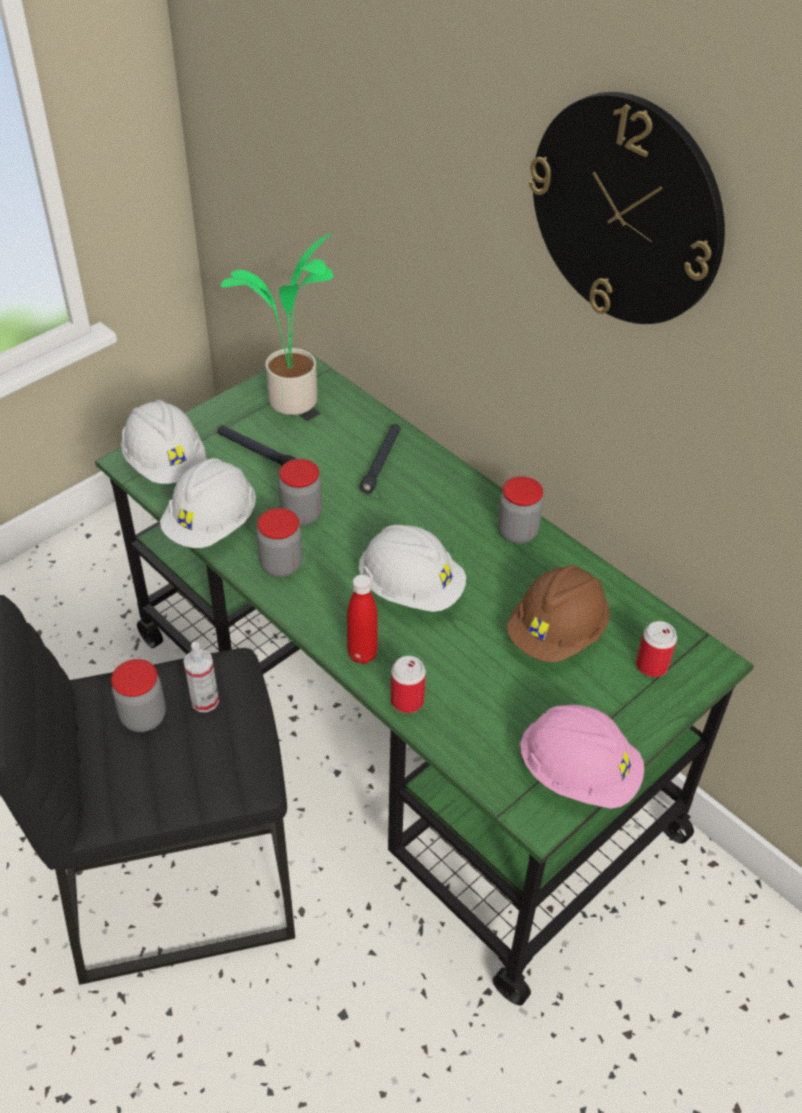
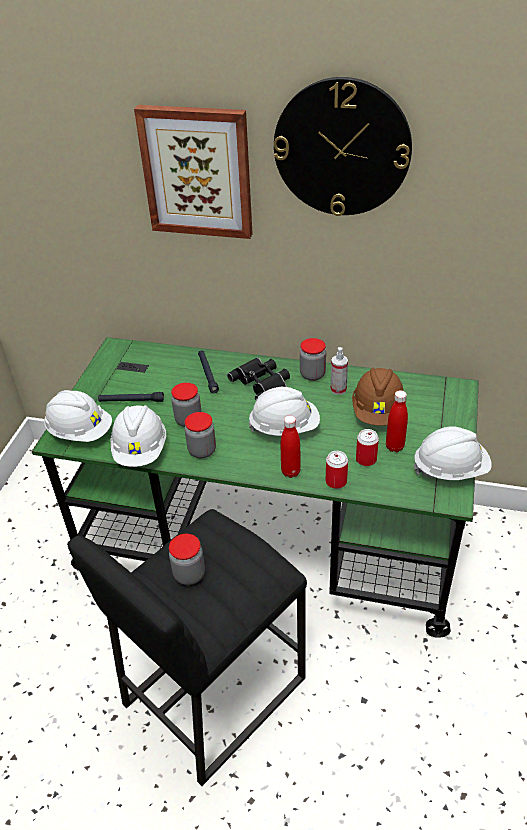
camera: 30 degrees left, 5 degrees down
spray bottle [183,642,219,712] -> spray bottle moved to [331,347,348,395]
potted plant [221,233,333,415] -> none
pink hard hat [519,705,644,809] -> white hard hat [413,426,492,480]
can [636,621,677,677] -> can moved to [356,429,379,466]
none -> picture [134,105,253,239]
none -> black binoculars [227,357,290,400]
none -> red bottle [386,390,408,452]

